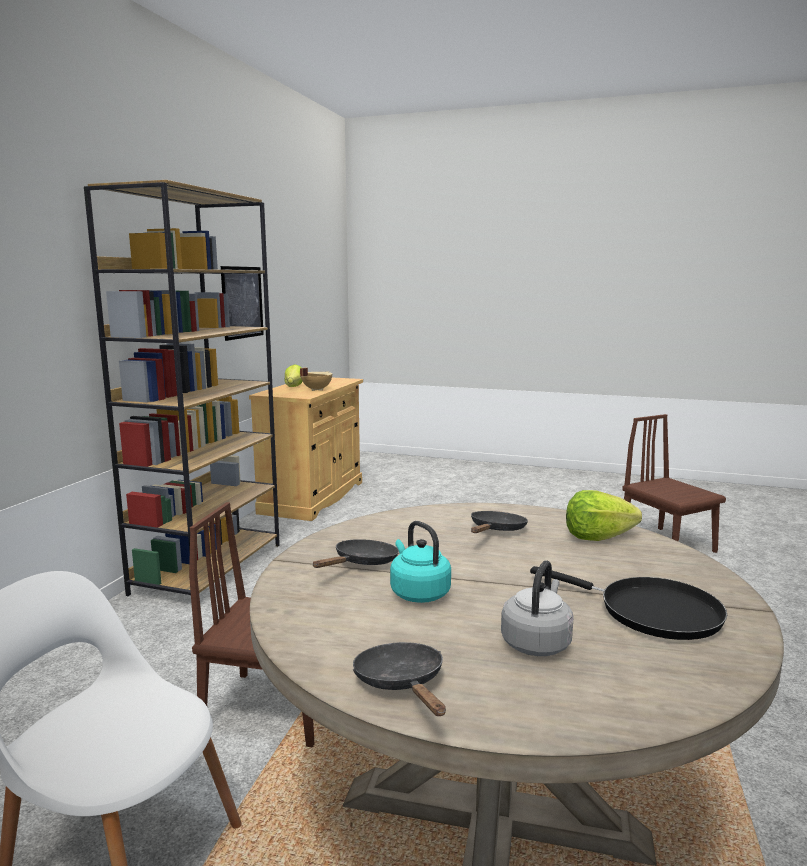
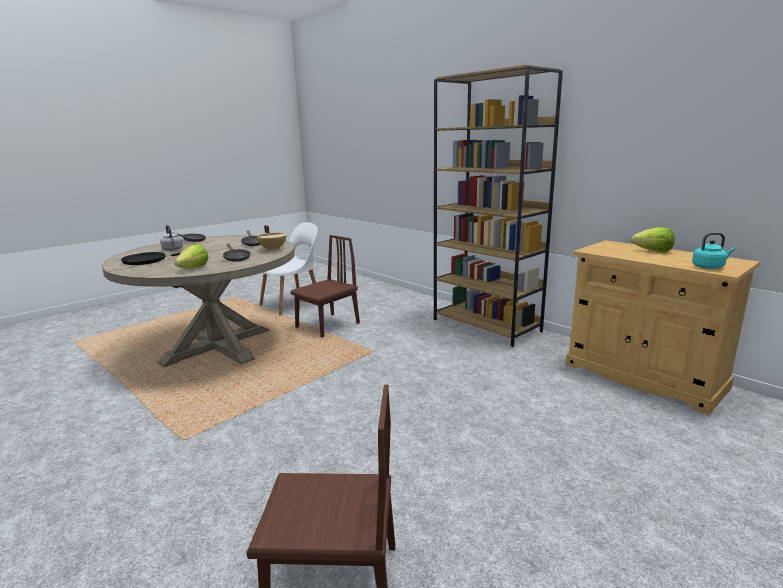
camera: 120 degrees right, 5 degrees up
picture [221,266,264,341] -> none
beige cooking pot [300,368,333,391] -> beige cooking pot moved to [257,225,287,251]
turquoise kettle [390,521,451,603] -> turquoise kettle moved to [692,233,735,269]

